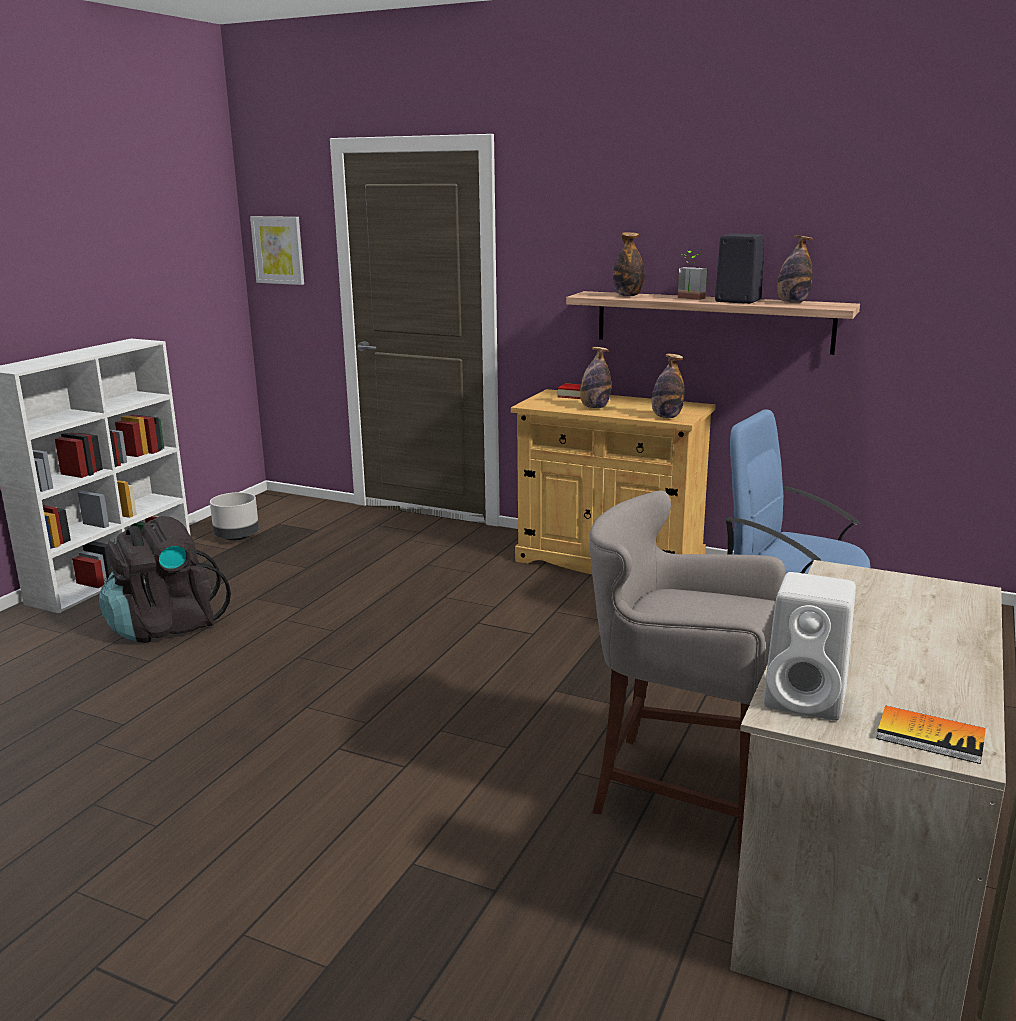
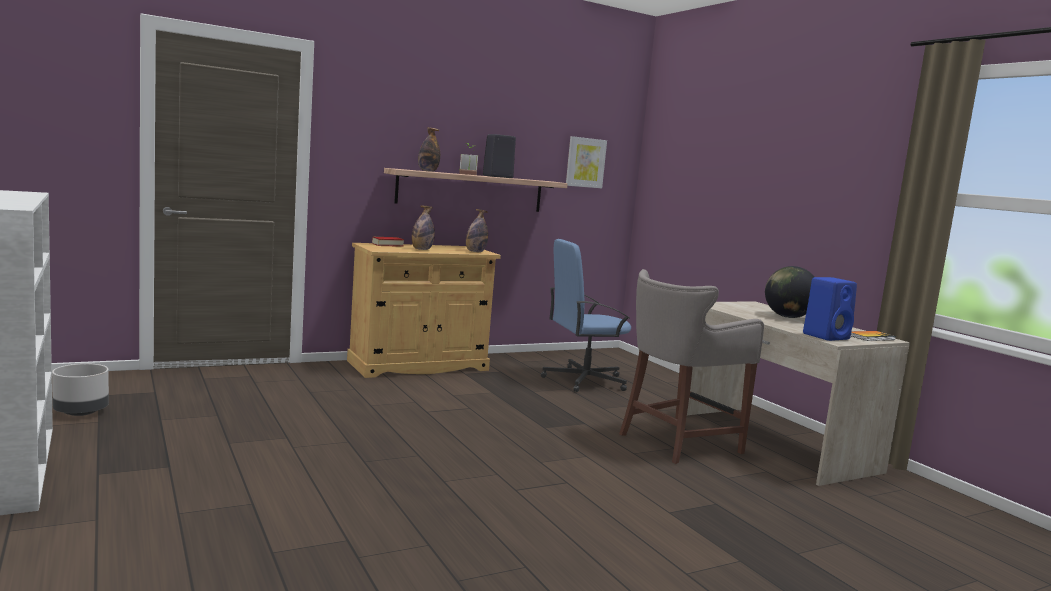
camera: 55 degrees left, 10 degrees down
black backpack [99,516,231,643] -> none
picture [250,216,304,285] -> picture moved to [566,136,607,188]
white speaker [763,572,856,721] -> blue speaker [803,277,857,341]
bottle [777,235,813,303] -> none
none -> globe [765,266,814,318]

